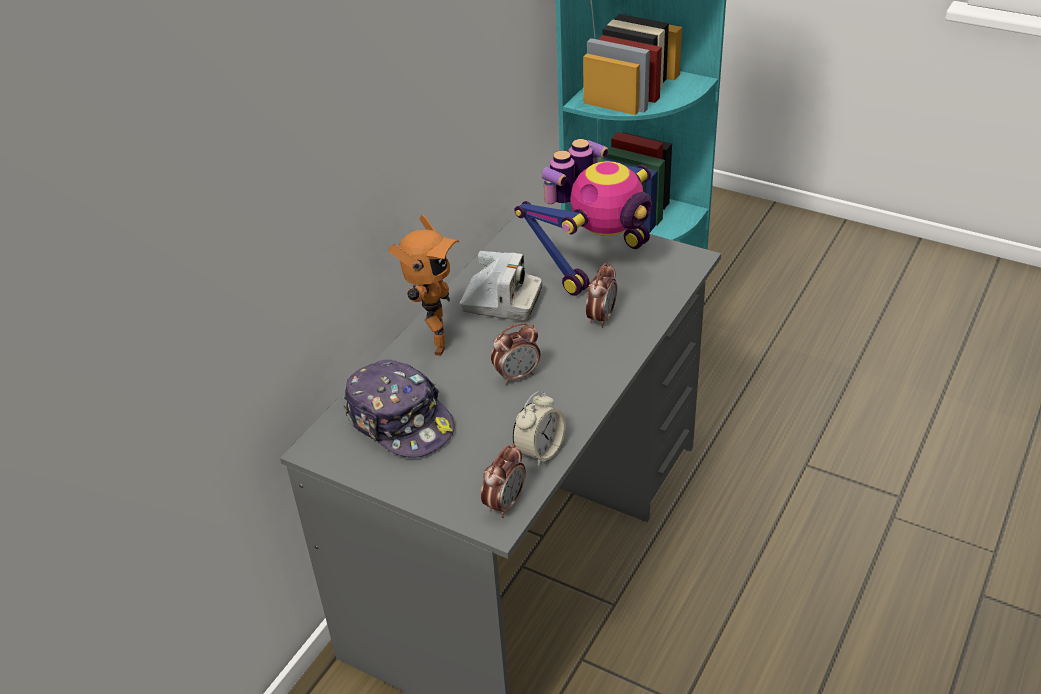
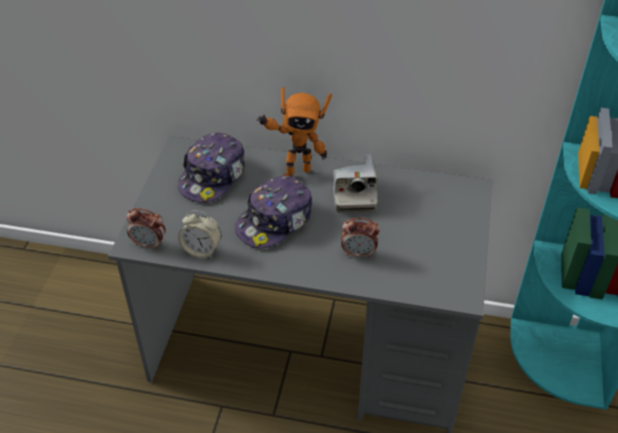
camera: 70 degrees right, 5 degrees up
alarm clock [491,323,540,385] -> cap [235,176,312,249]
toy robot [514,139,652,296] -> none

